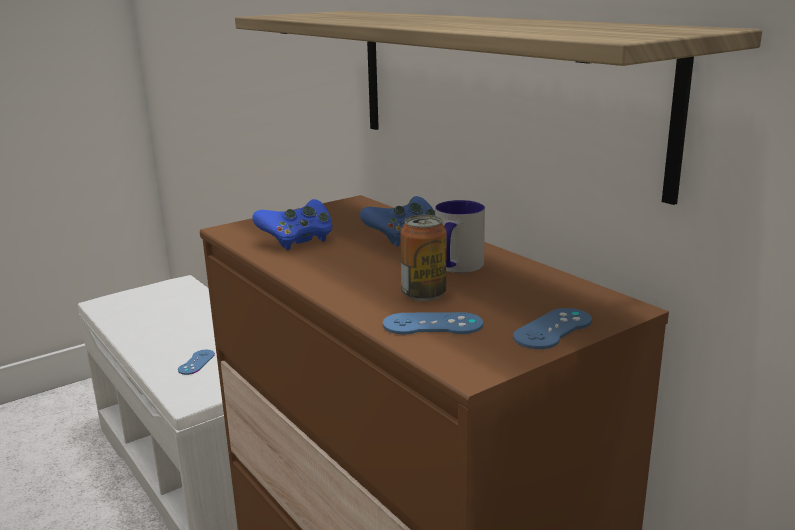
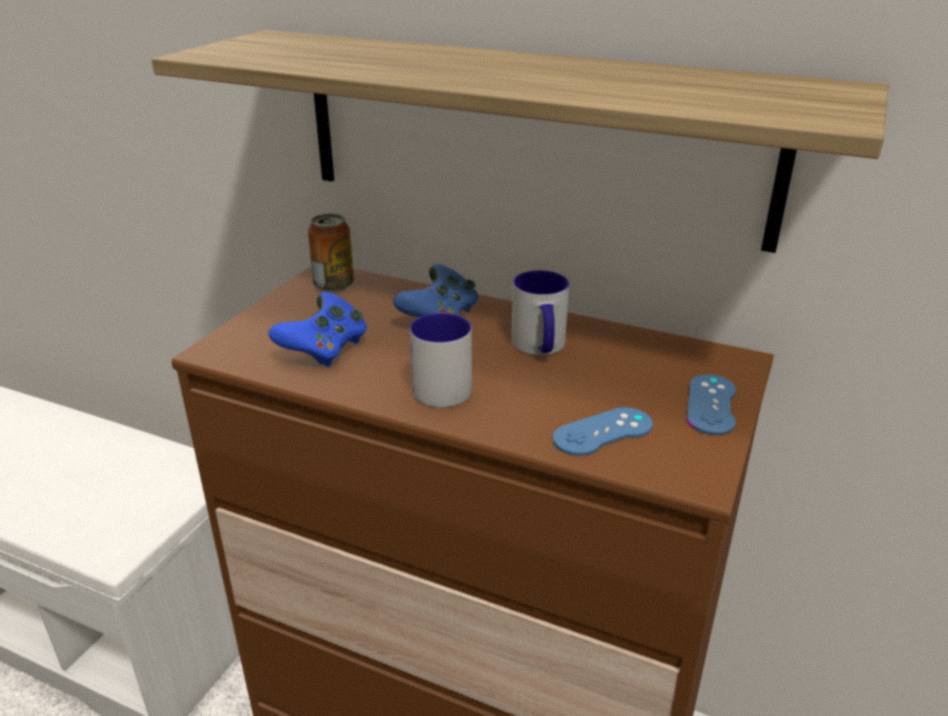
camera: 30 degrees left, 10 degrees up
blue game controller [178,350,215,375] -> none
can [400,215,447,301] -> can moved to [308,214,354,292]
none -> mug [410,313,472,408]

